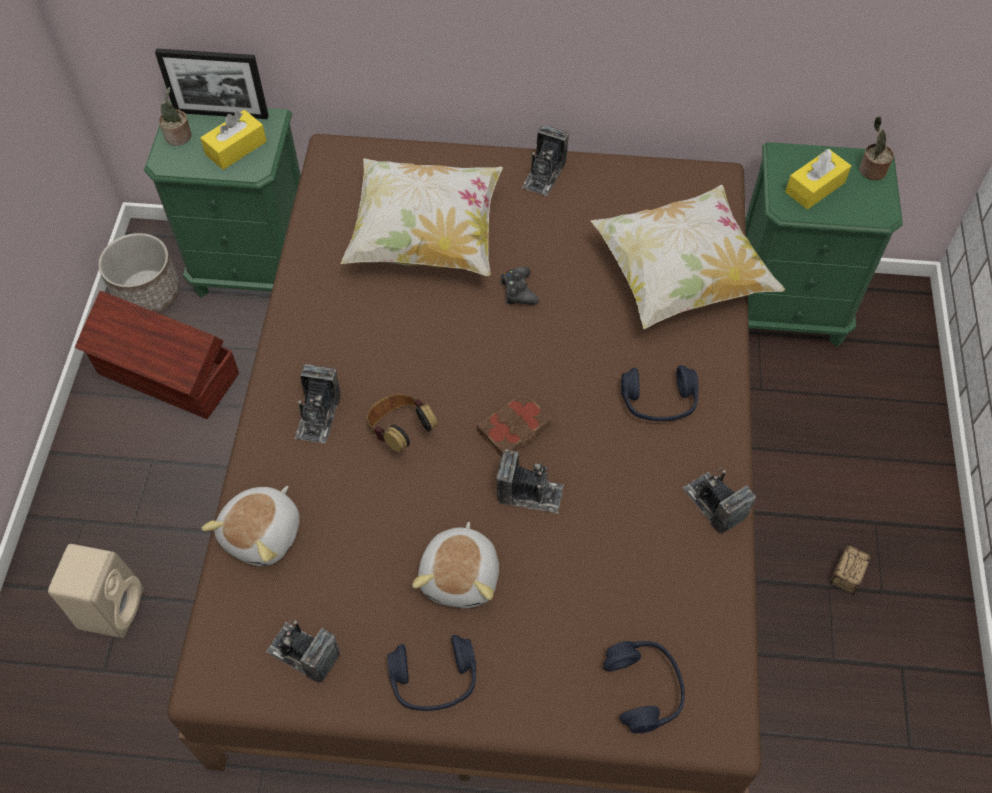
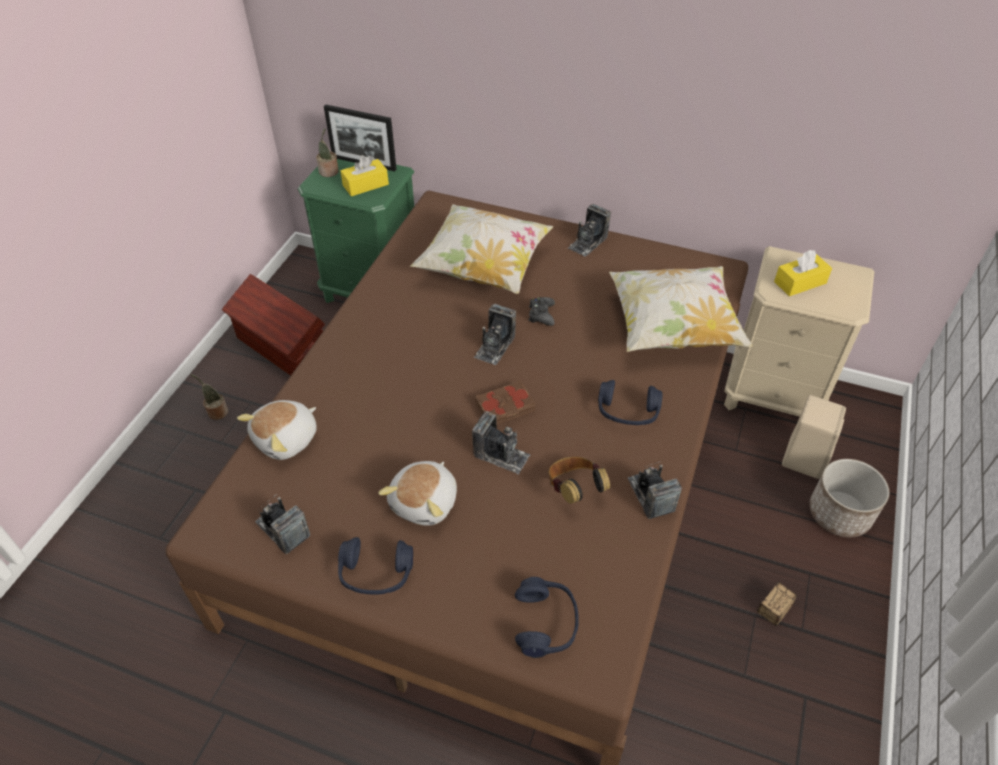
camera: 15 degrees right, 10 degrees down
beige speaker [48,544,144,638] -> beige speaker moved to [782,395,846,479]
planter [98,233,180,313] -> planter moved to [809,459,889,537]
camera [295,364,341,443] -> camera moved to [474,304,516,365]
headphones [367,394,438,452] -> headphones moved to [549,457,610,504]
green nightstand [745,142,903,347] -> beige nightstand [724,246,874,417]
potted plant [859,116,894,180] -> potted plant moved to [190,374,228,420]

